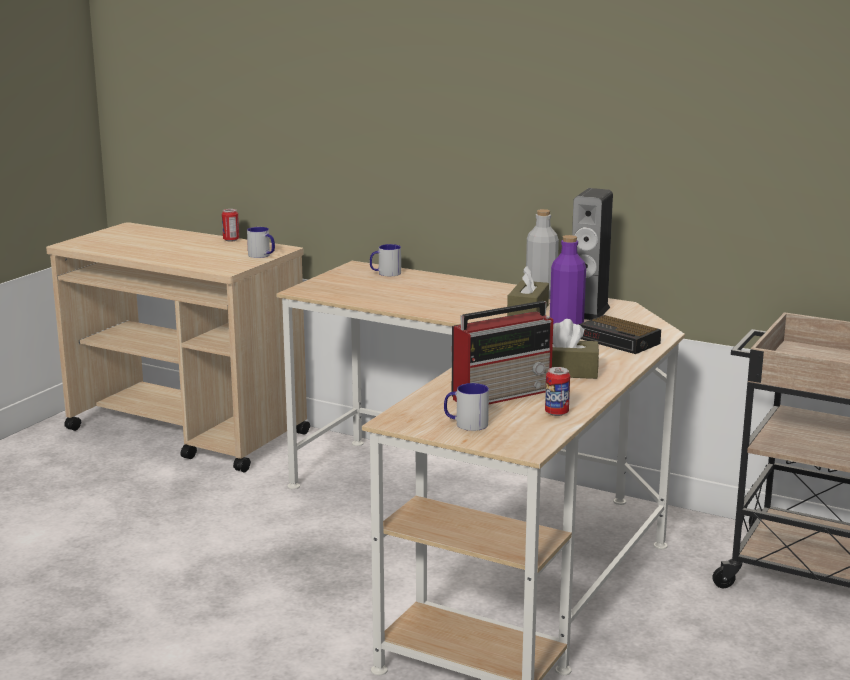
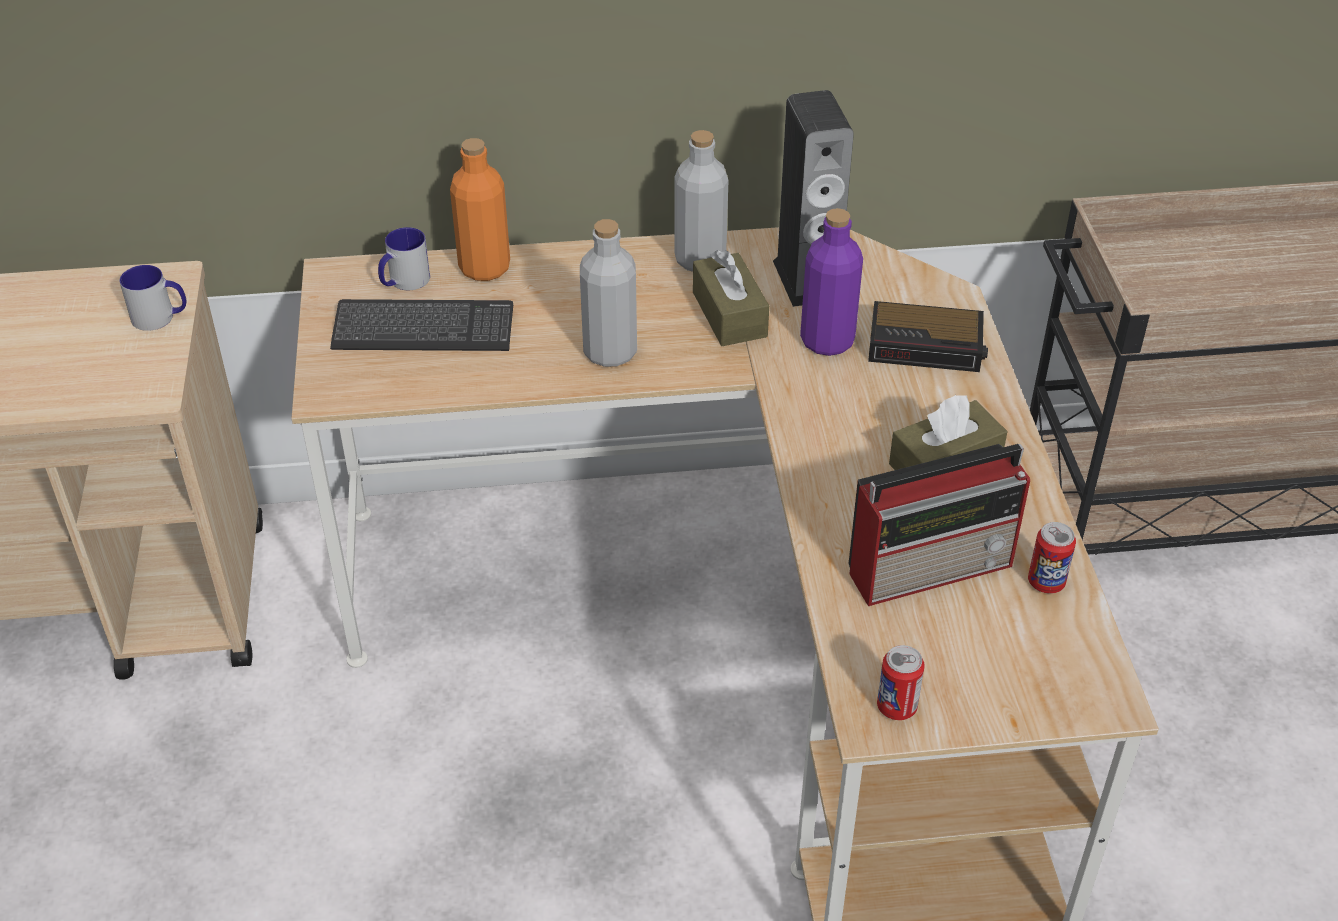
camera: 35 degrees left, 25 degrees up
can [222,209,239,242] -> can moved to [877,645,925,720]
mug [444,383,489,431] -> none
radio [452,301,553,404] -> radio turned 45 degrees clockwise [849,444,1030,606]
none -> keyboard [330,299,513,351]
none -> orange bottle [450,138,510,281]
none -> grey bottle [580,219,637,367]

